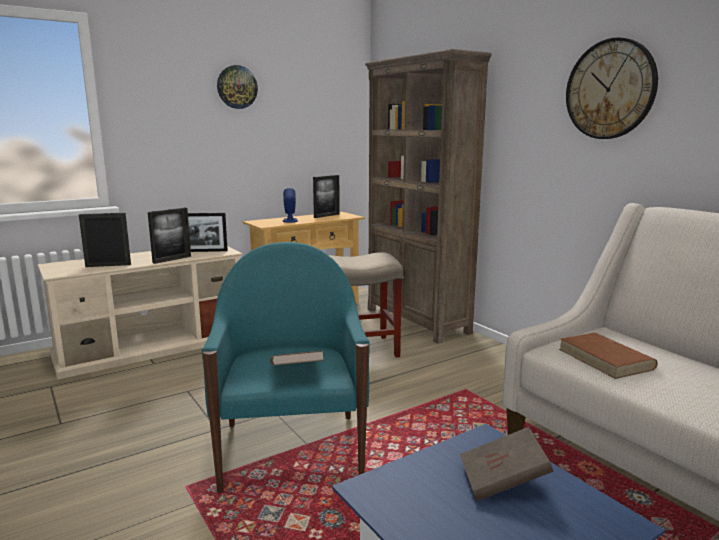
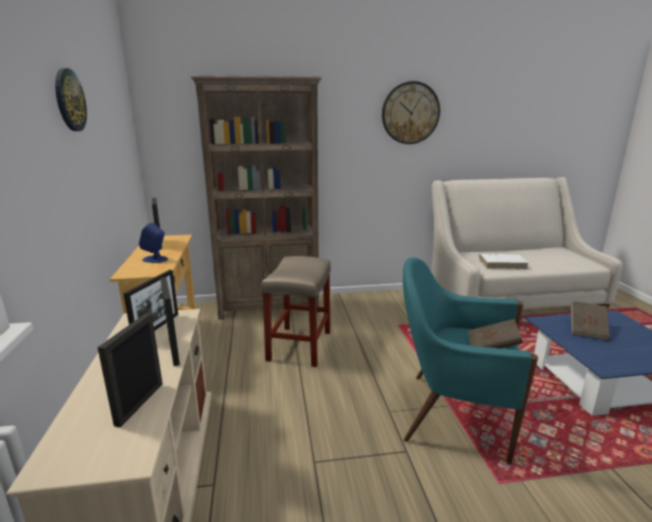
camera: 65 degrees left, 5 degrees up
brown book [559,333,658,379] -> white book [479,254,528,269]

